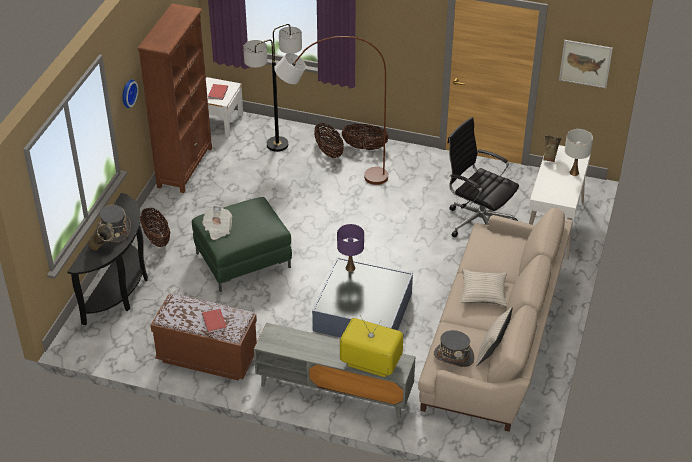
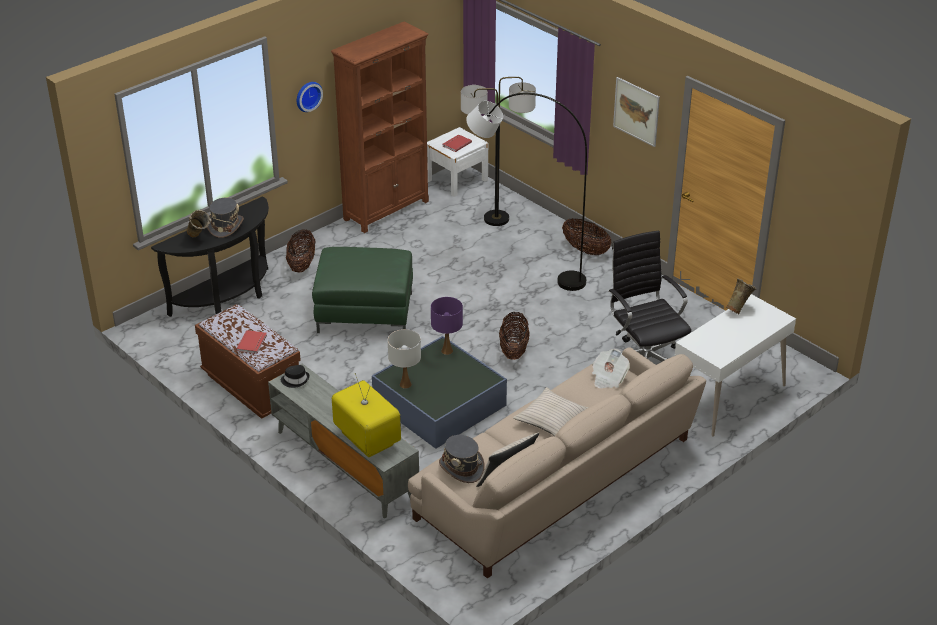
camera: 30 degrees right, 5 degrees down
newspaper [202,205,232,240] -> newspaper moved to [592,349,630,388]
brown floor lamp [274,36,388,185] -> grey floor lamp [466,93,587,291]
basket [314,123,344,158] -> basket moved to [499,312,530,360]
picture [559,40,613,88] -> picture moved to [613,77,660,147]
white table lamp [565,129,593,176] -> white table lamp moved to [388,329,421,389]
none -> black hat [281,365,310,388]

